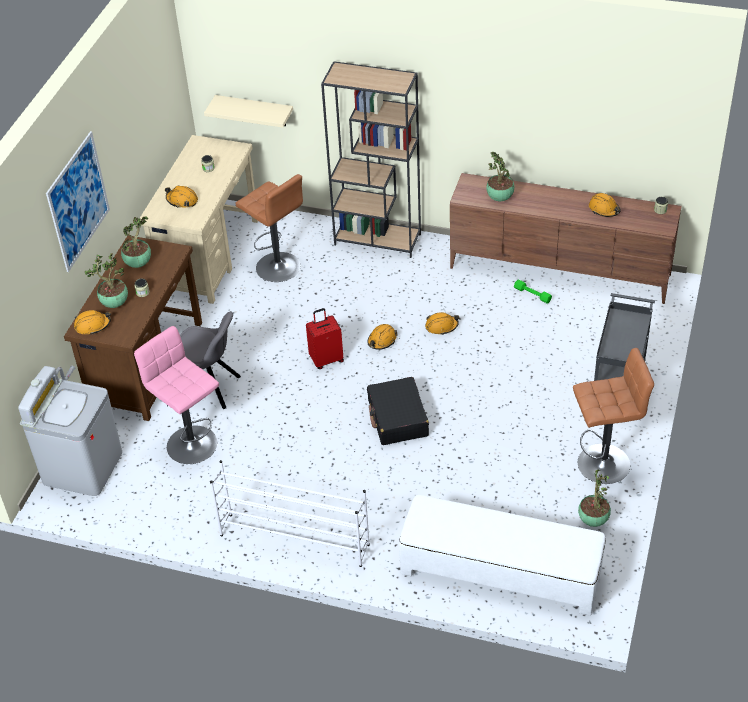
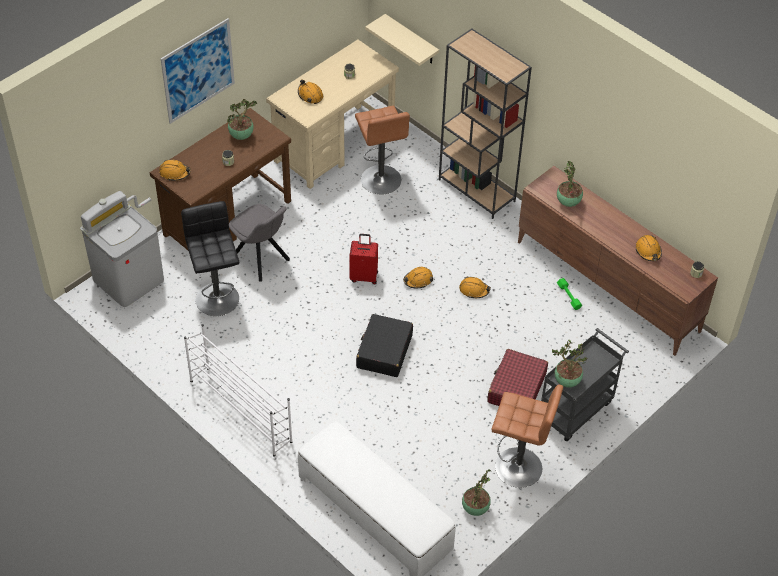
camera: 25 degrees right, 5 degrees up
potted plant [85,253,128,308] -> potted plant moved to [552,340,588,388]
pink stool [134,326,219,464] -> black stool [181,201,239,316]
none -> red suitcase [487,349,548,406]

